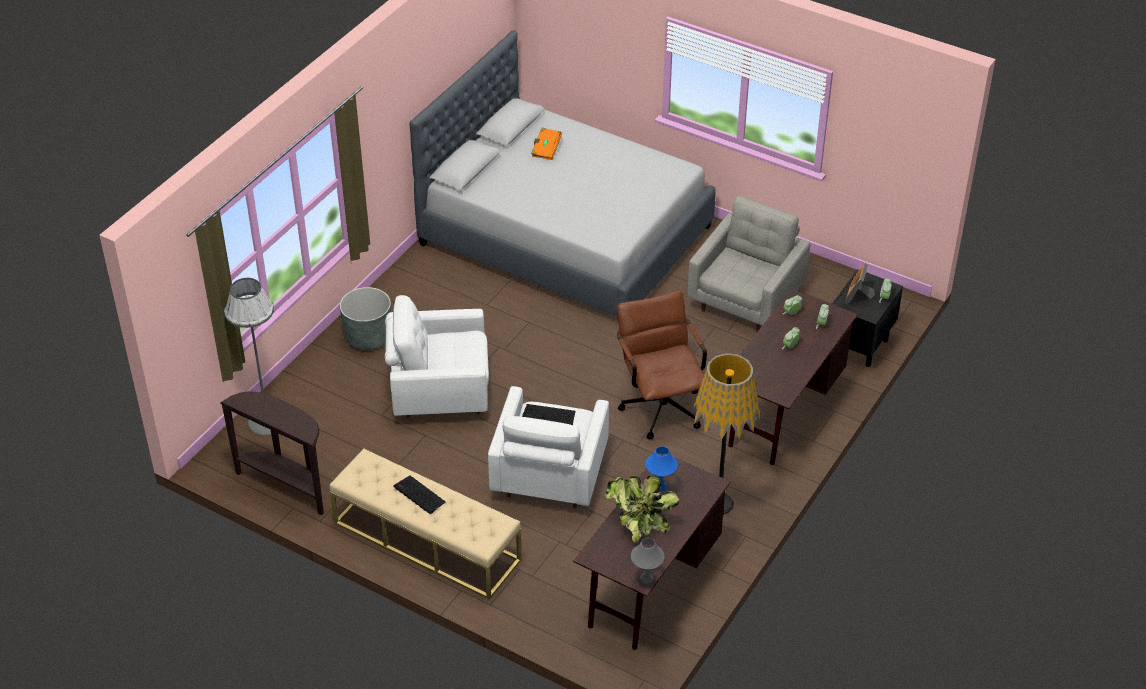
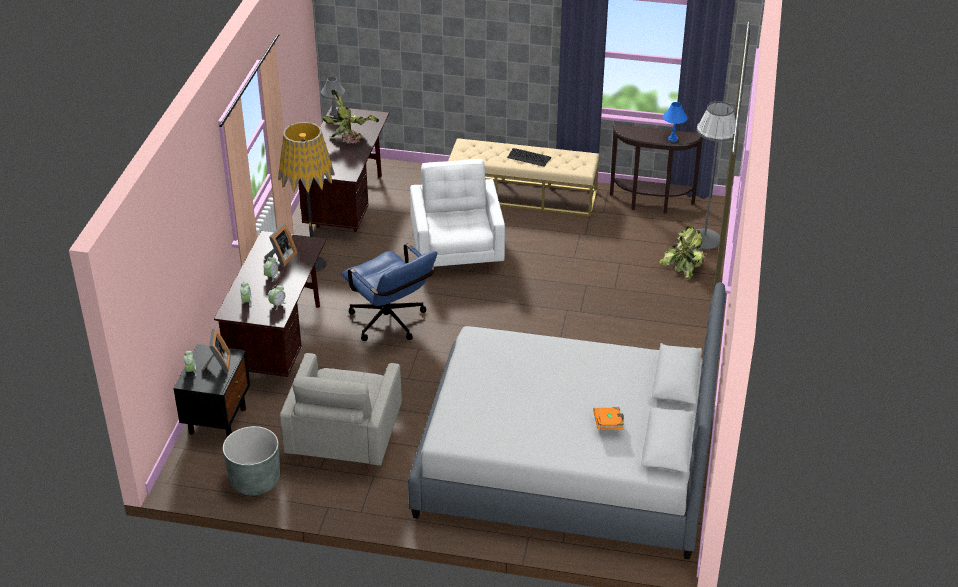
camera: 160 degrees right, 5 degrees down
grey planter [340,287,391,351] -> grey planter moved to [223,426,280,496]
white armchair [385,295,489,418] -> none
keyboard [522,404,576,425] -> none
brown office chair [617,291,707,440] -> blue office chair [341,243,437,341]
blue table lamp [645,446,678,491] -> blue table lamp moved to [663,102,688,142]
none -> picture frame [265,224,298,267]
none -> potted plant [660,226,707,279]

